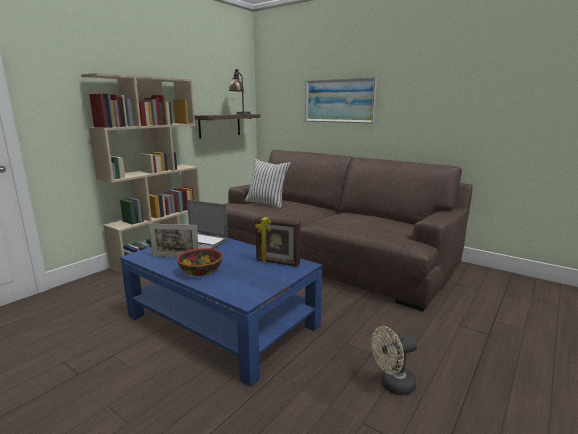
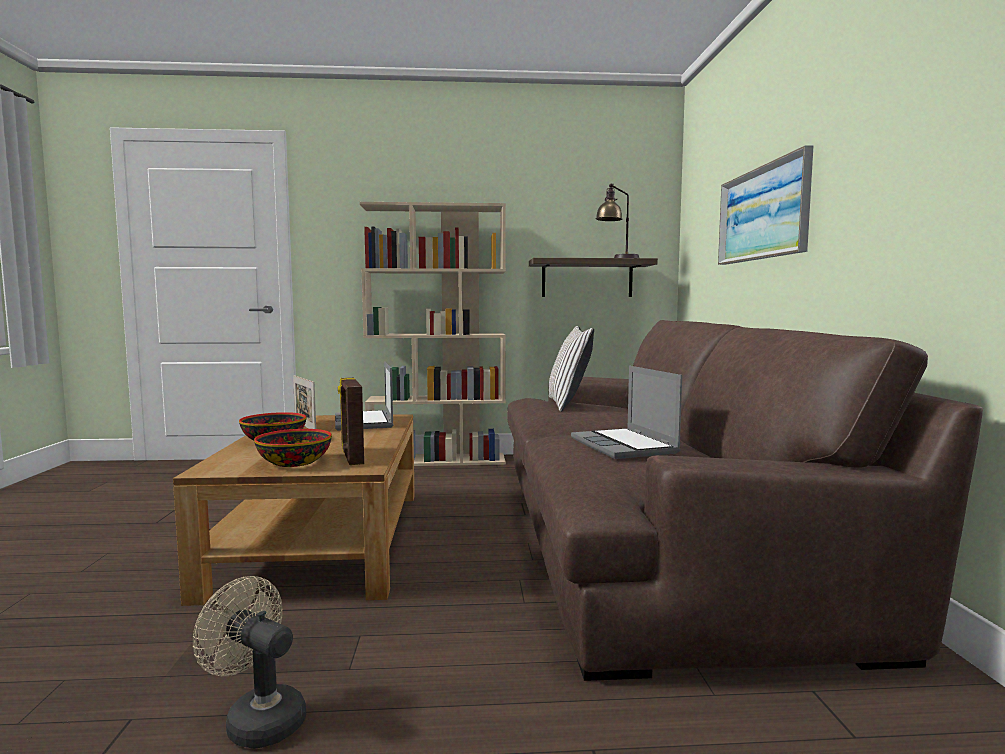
camera: 50 degrees right, 10 degrees down
blue coffee table [120,238,322,387] -> brown coffee table [173,414,415,606]
none -> bowl [254,429,332,467]
none -> laptop [571,366,682,459]

